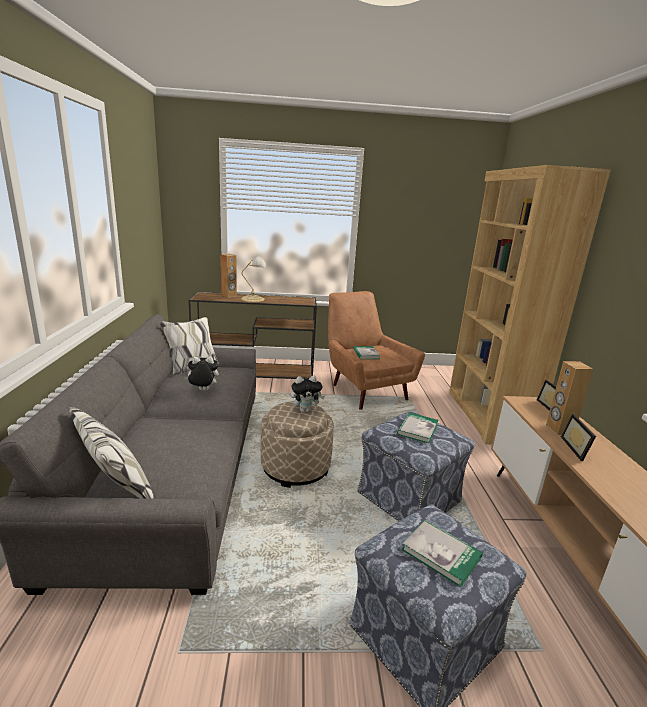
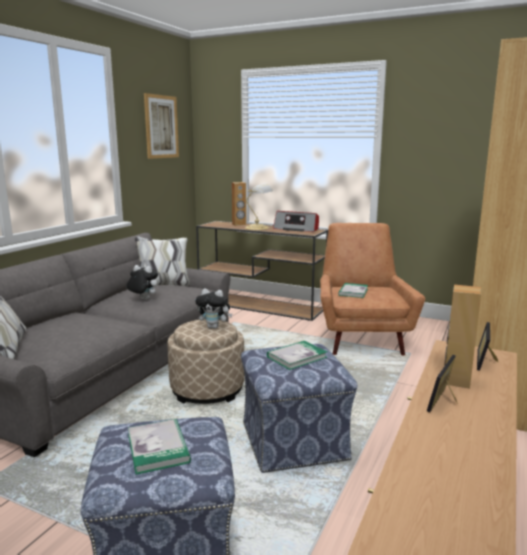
camera: 30 degrees right, 5 degrees down
none -> picture [144,93,179,159]
none -> radio [273,211,319,232]

